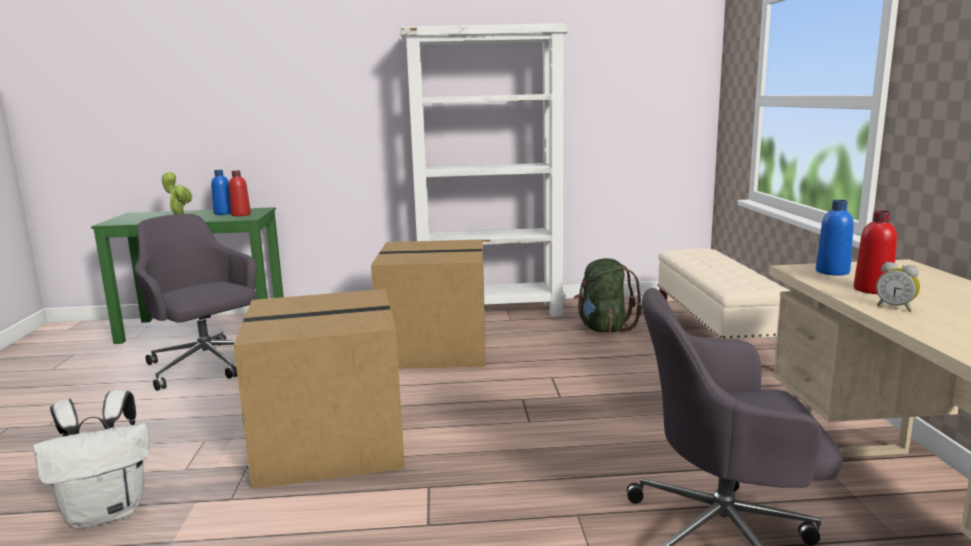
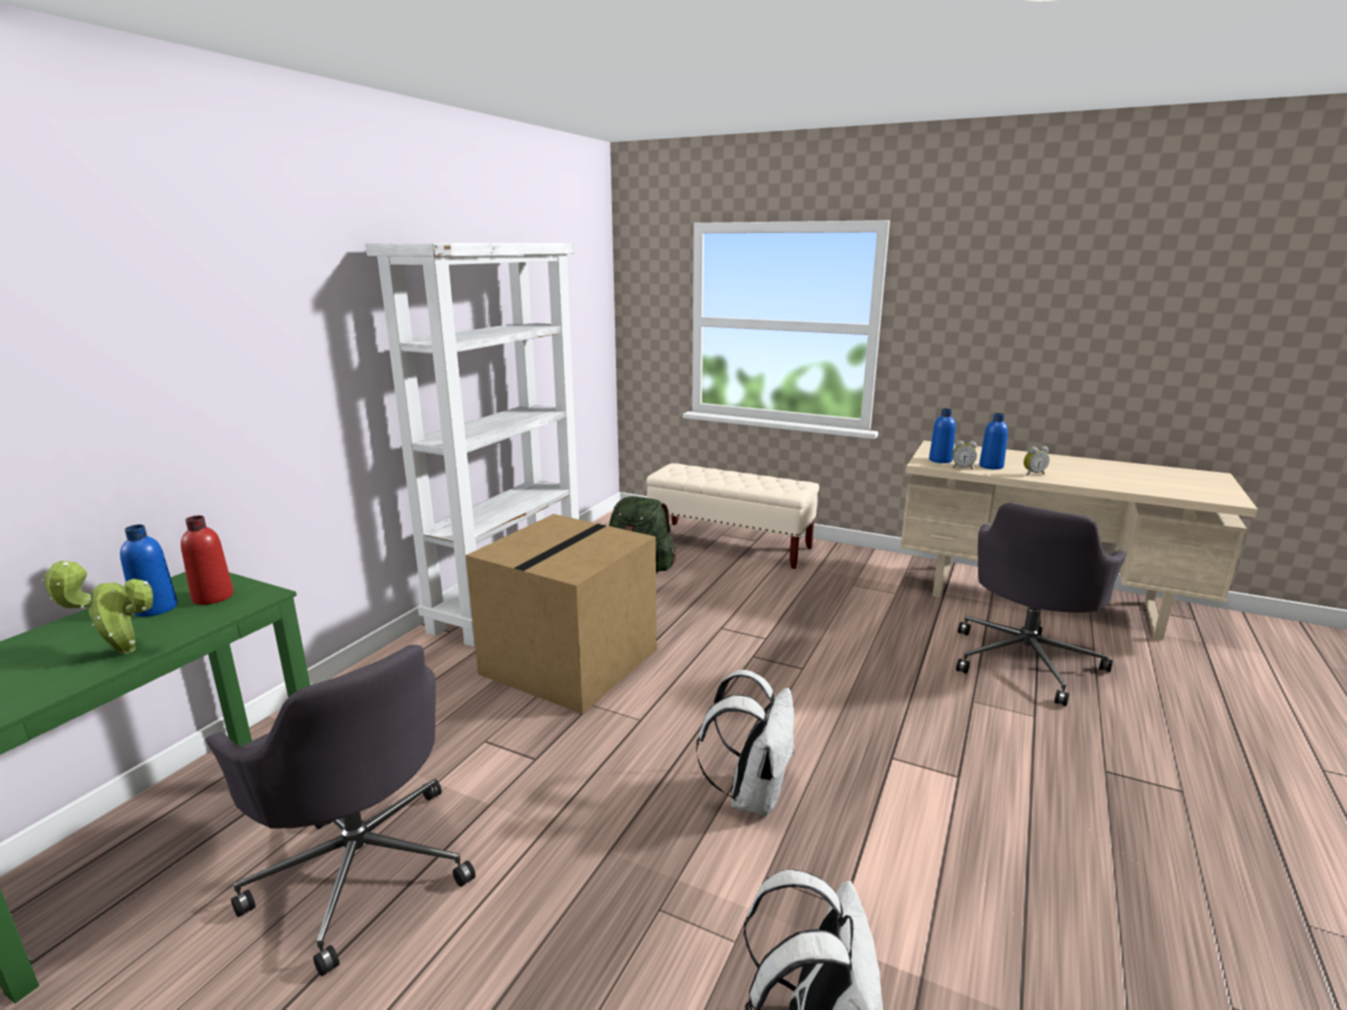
camera: 60 degrees left, 5 degrees up
grey office chair [135,214,257,391] -> grey office chair turned 120 degrees counterclockwise [205,645,476,976]
cardboard box [233,289,405,489] -> white backpack [696,670,795,816]
red bottle [854,210,897,294] -> blue bottle [979,413,1008,470]
none -> alarm clock [952,440,977,470]

